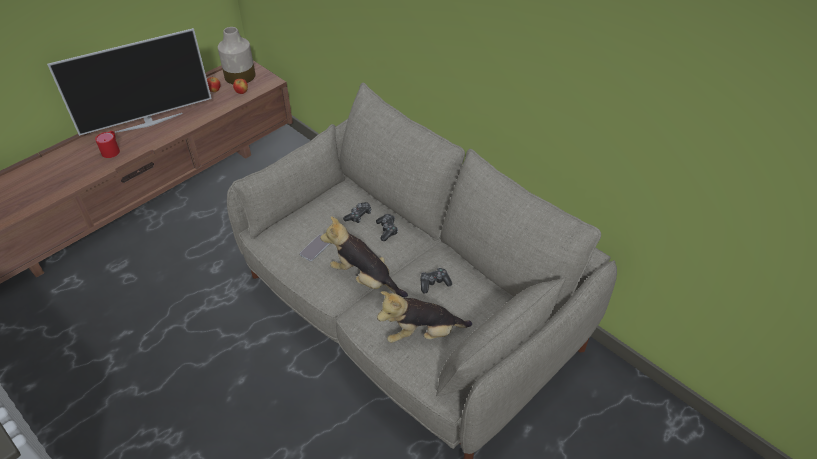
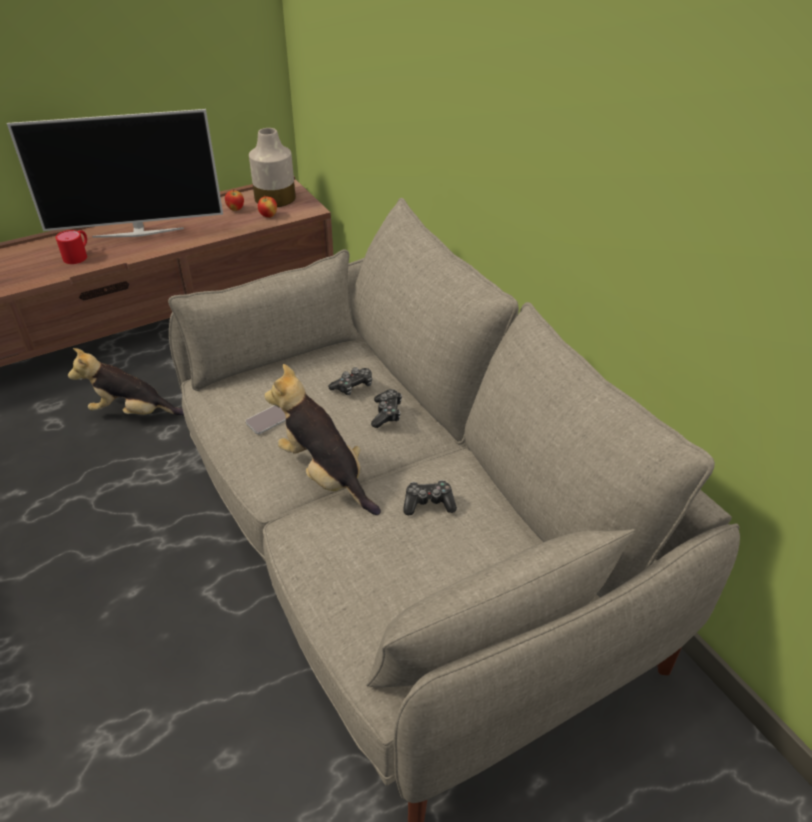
camera: 15 degrees right, 5 degrees down
plush toy [377,291,472,343] -> plush toy moved to [68,348,184,415]

